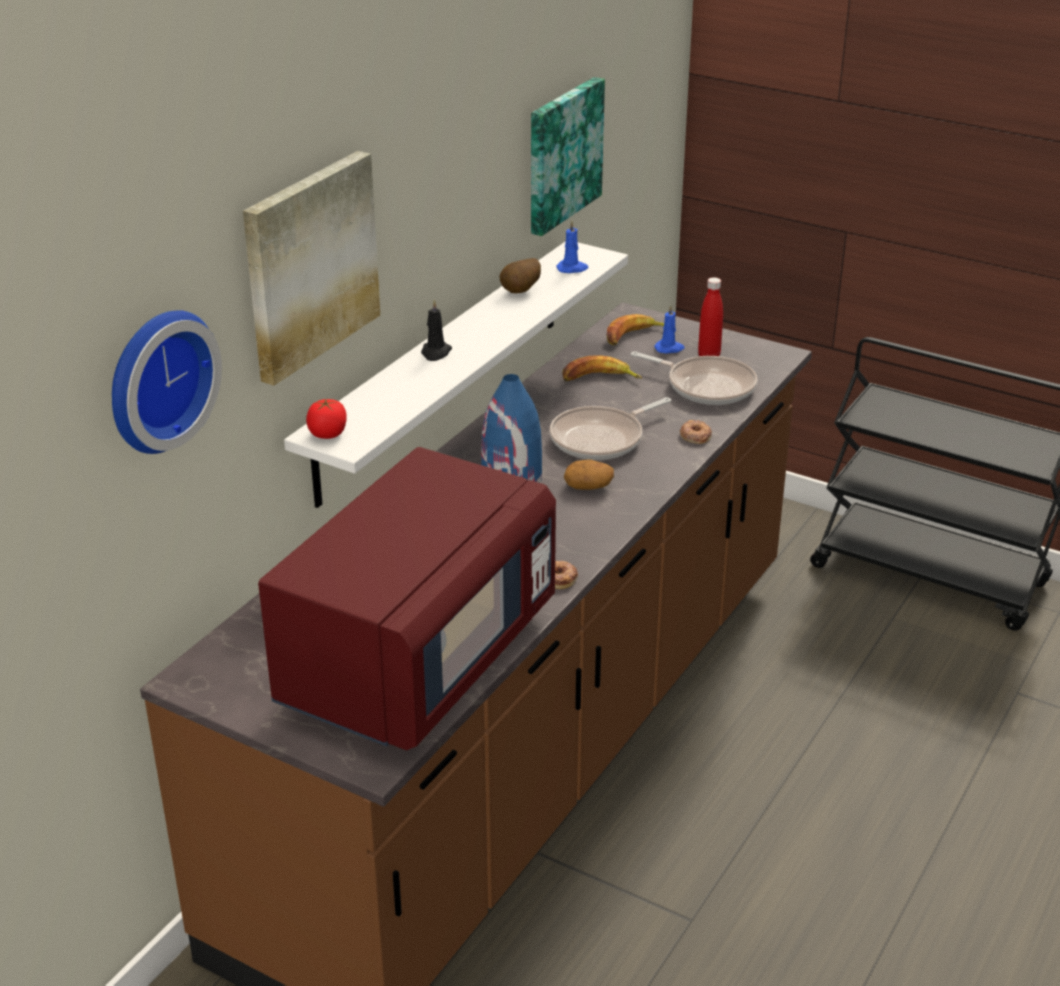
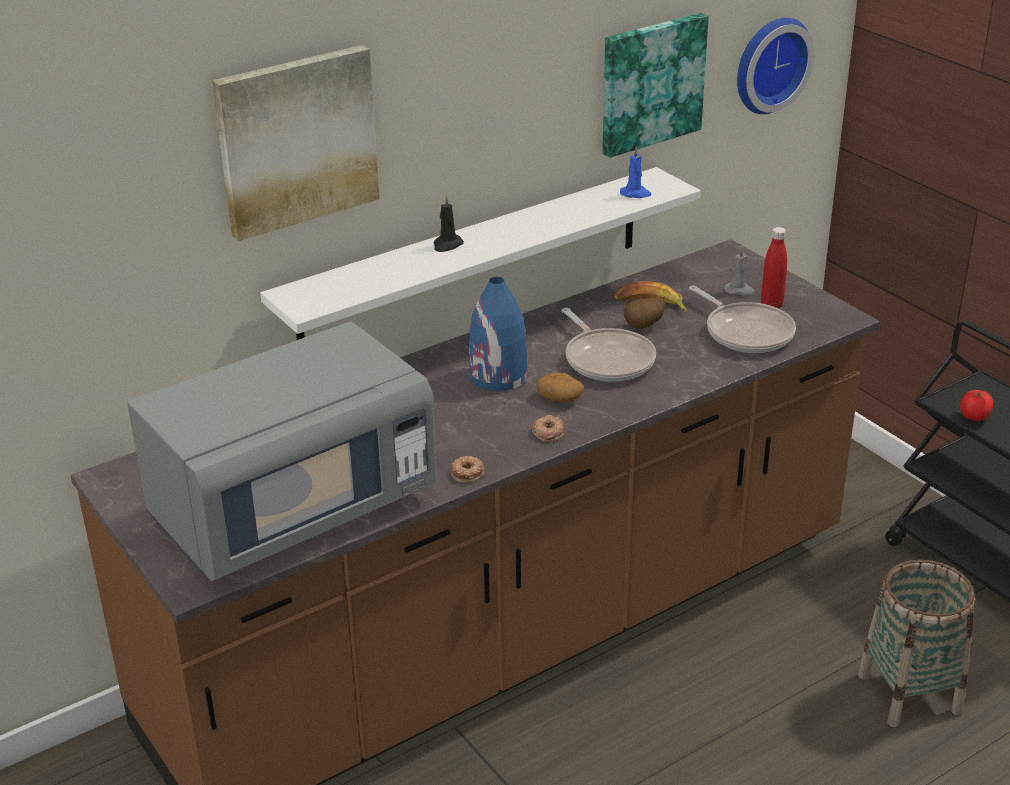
camera: 25 degrees right, 0 degrees up
wall clock [112,310,222,454] -> wall clock moved to [737,18,814,114]
red microwave [258,447,556,751] -> grey microwave [127,322,437,581]
tomato [306,399,347,439] -> tomato moved to [960,390,993,421]
potato [499,258,541,293] -> potato moved to [624,298,665,329]
frying pan [550,397,671,460] -> frying pan turned 105 degrees counterclockwise [561,308,656,382]
banana [606,314,664,345] -> none
blue candle [654,304,685,354] -> grey candle [724,247,755,296]
donut [680,420,712,444] -> donut moved to [532,415,565,442]
none -> basket [858,560,975,727]

